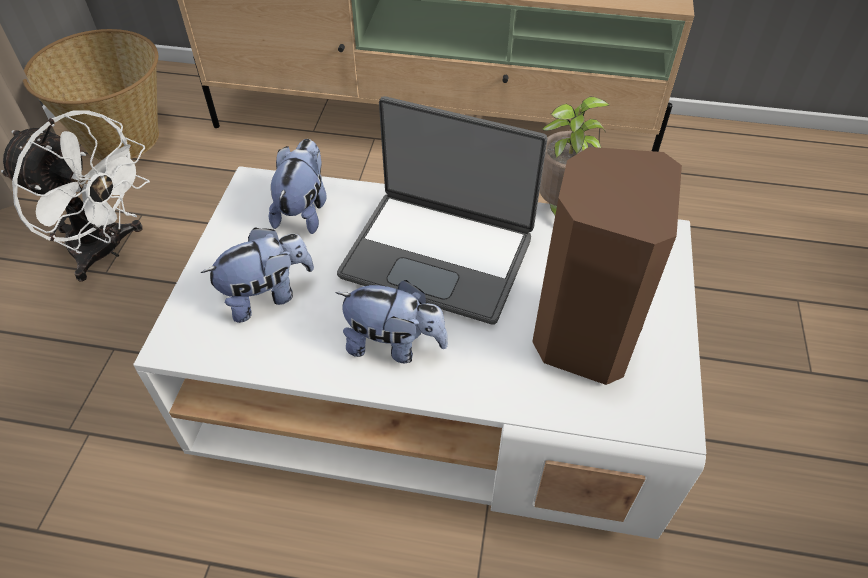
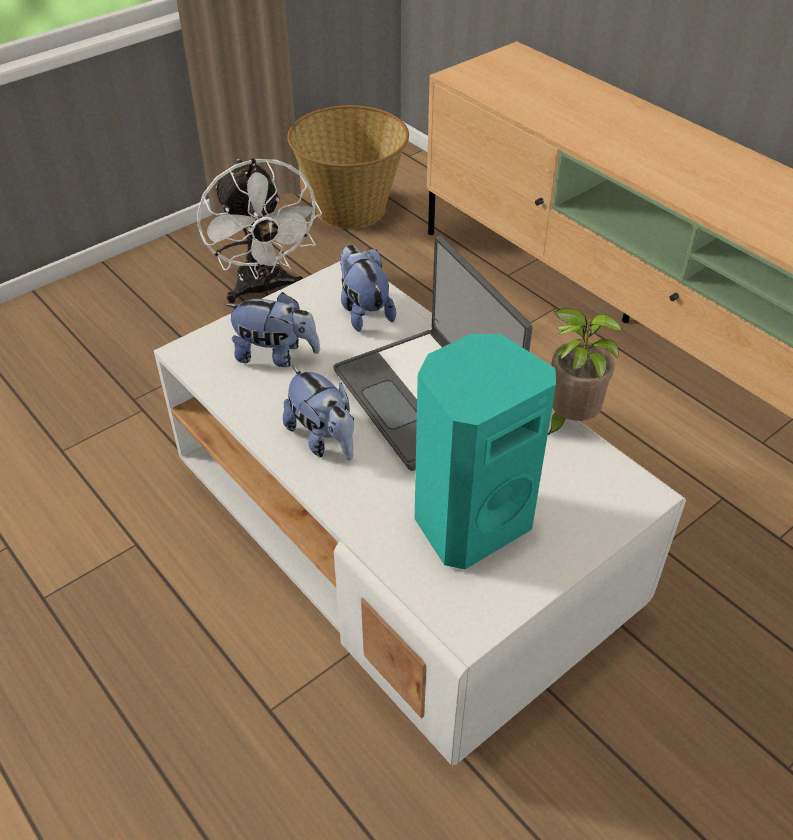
camera: 40 degrees right, 5 degrees down
plush toy [269,139,327,234] -> plush toy turned 75 degrees counterclockwise [339,245,396,332]
brown speaker [532,147,682,385] -> turquoise speaker [415,334,556,569]

